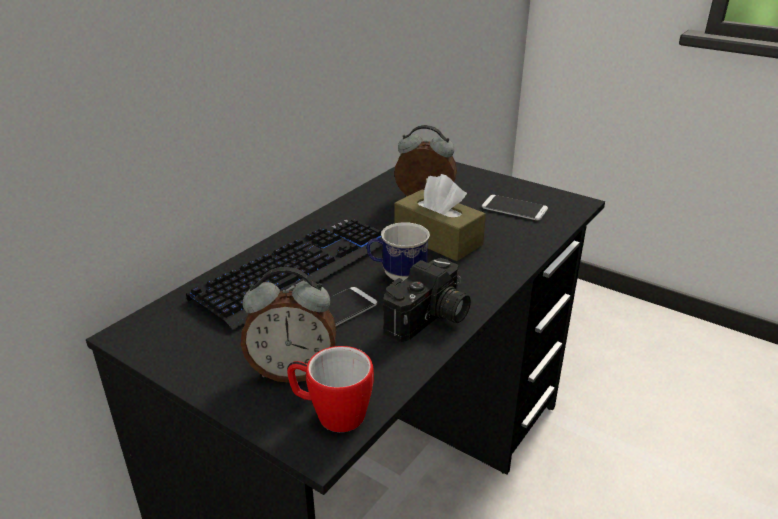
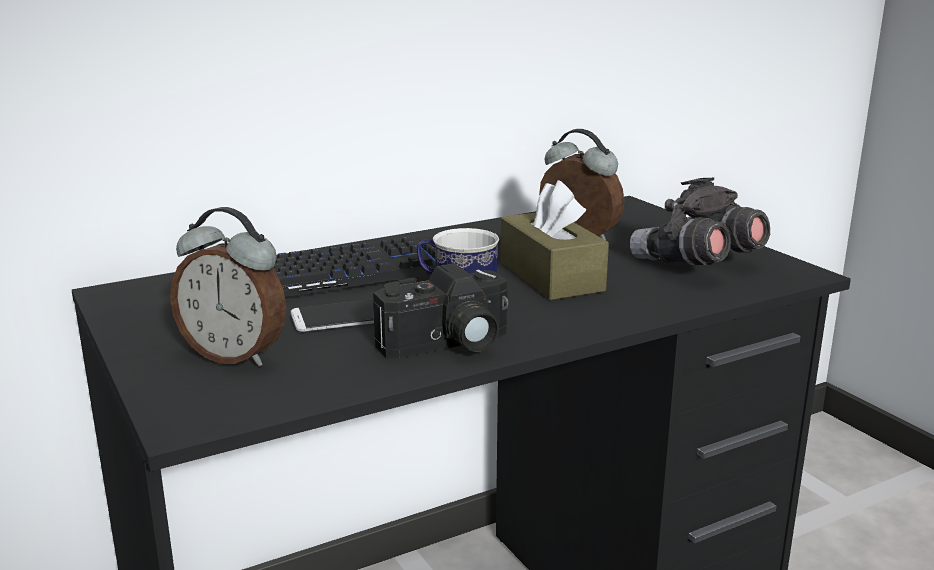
camera: 25 degrees right, 10 degrees down
mug [287,346,374,432] -> none
phone [482,195,548,220] -> grey binoculars [630,177,770,265]

